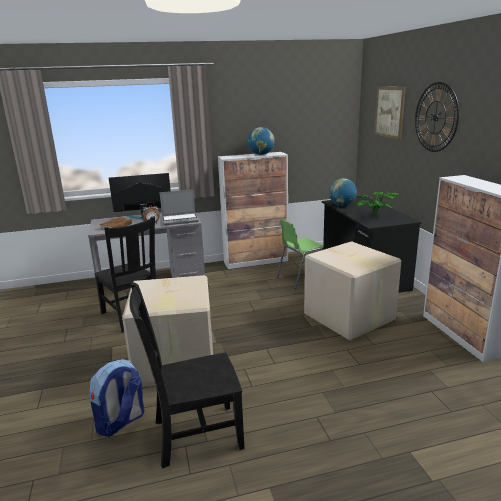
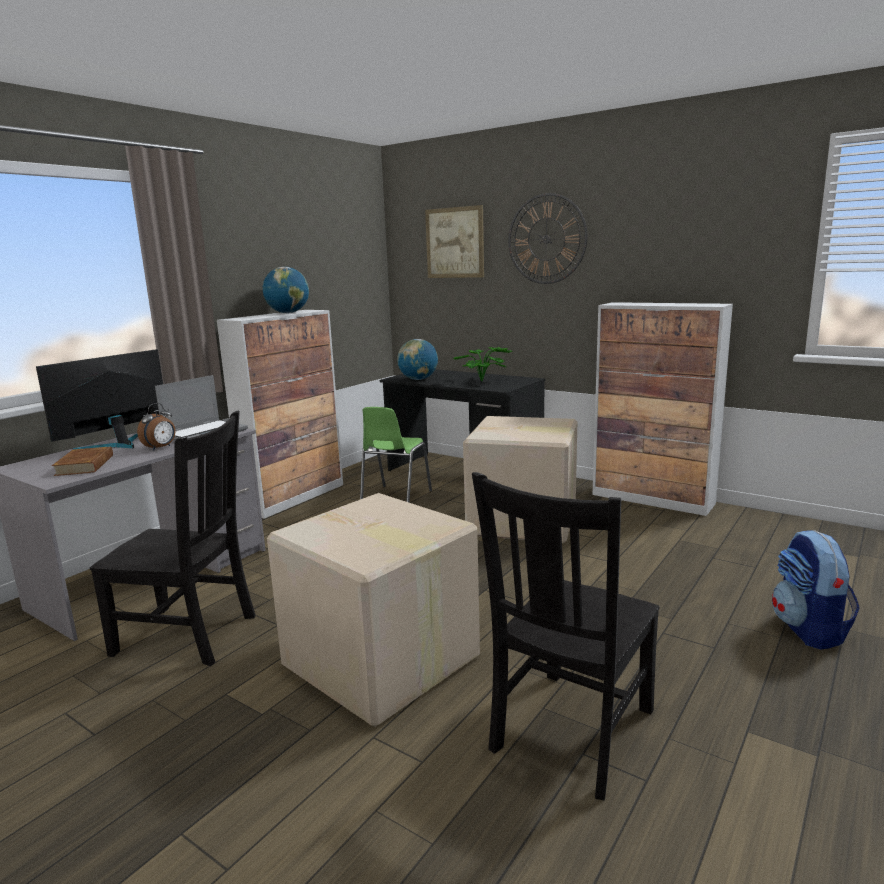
camera: 40 degrees left, 5 degrees down
backpack [90,359,144,437] -> backpack moved to [772,530,859,650]

